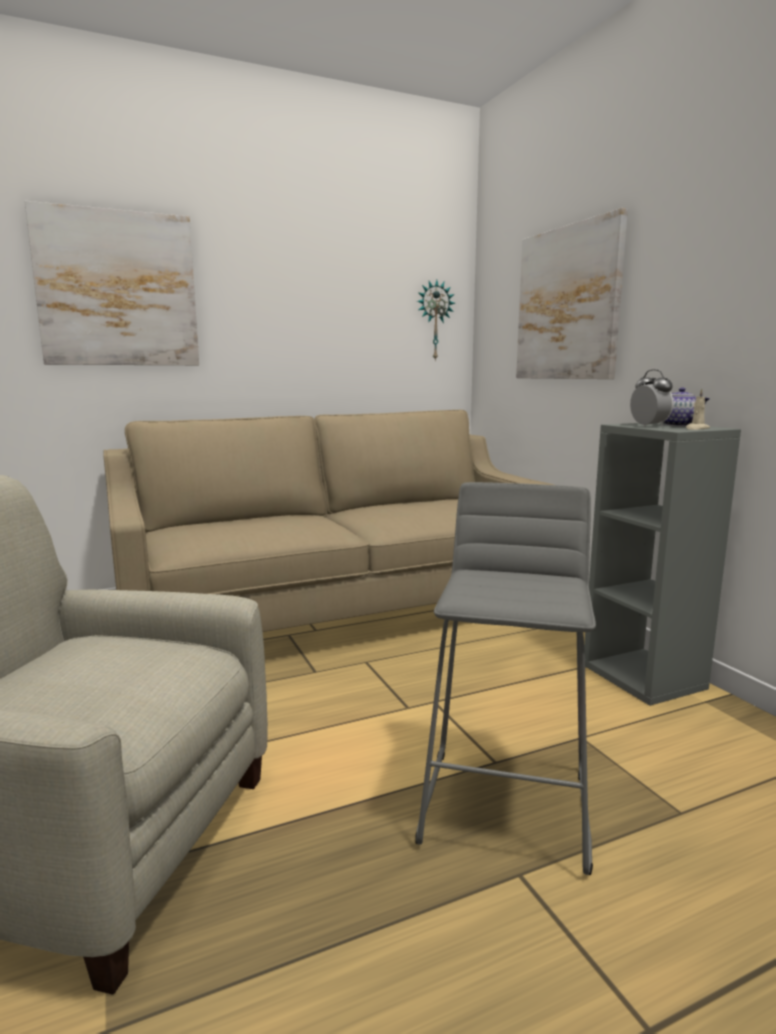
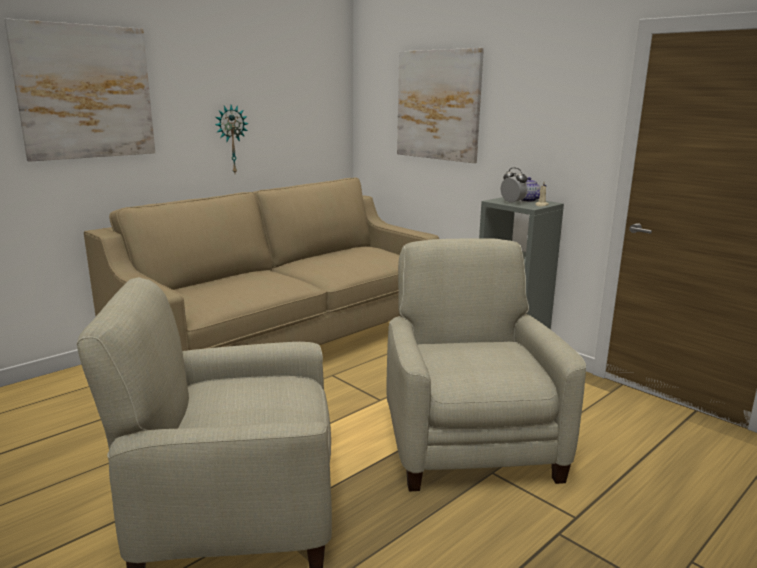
camera: 20 degrees left, 5 degrees up
grey stool [415,482,596,875] -> beige armchair [386,238,586,491]
wall clock [417,280,455,361] -> wall clock moved to [215,105,249,173]

